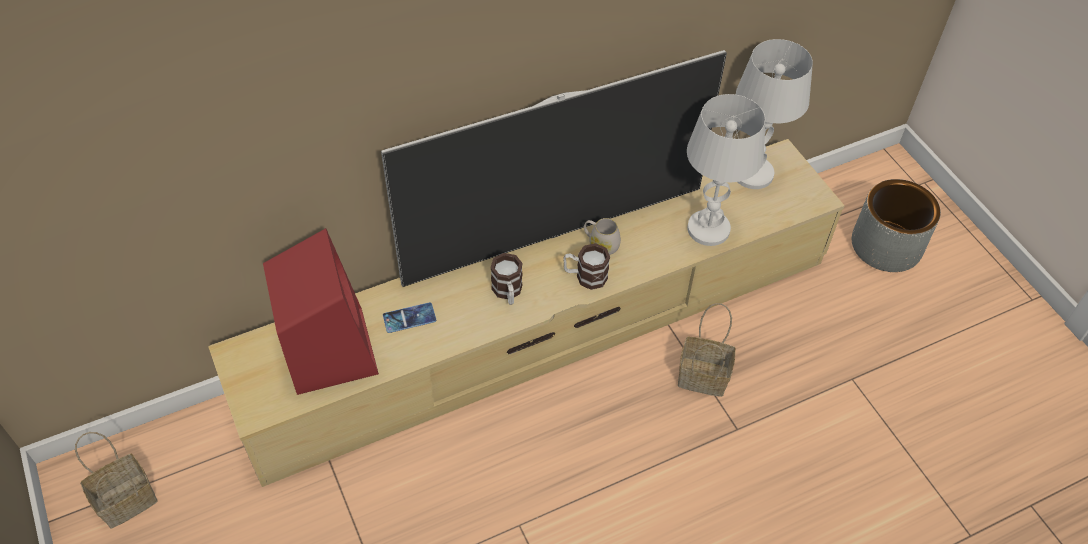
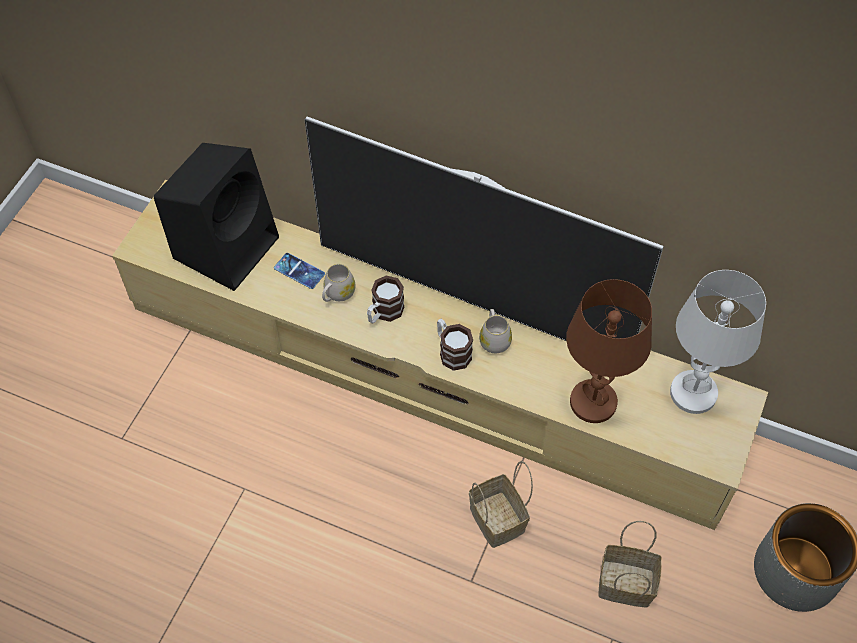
camera: 50 degrees right, 5 degrees up
basket [75,432,157,529] -> basket moved to [598,521,662,608]
red speaker [263,228,379,395] -> black speaker [154,143,279,291]
white table lamp [687,94,765,246] -> brown table lamp [566,279,652,423]
none -> white mug [322,264,355,302]

